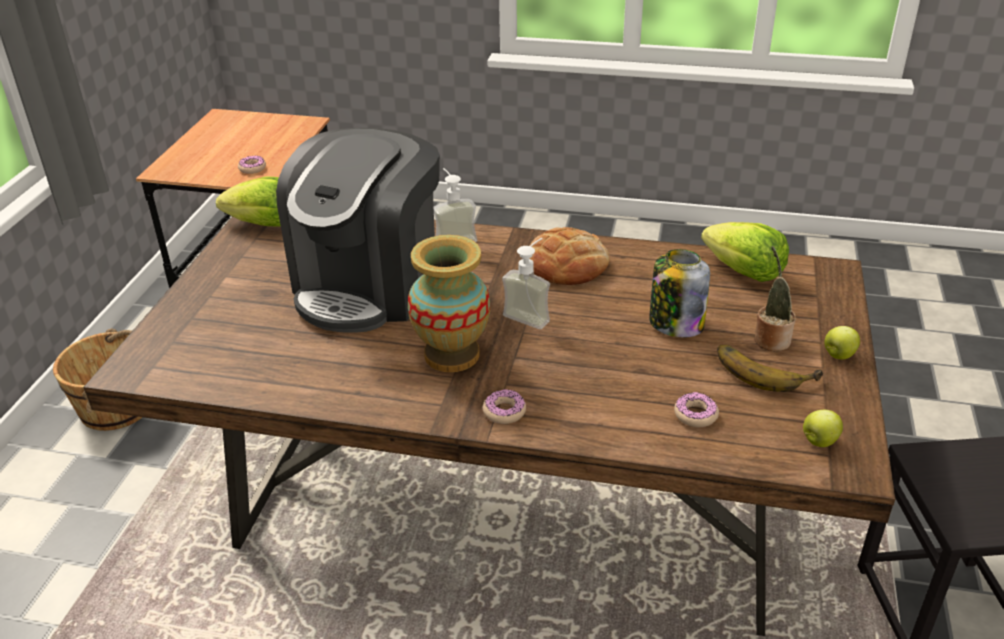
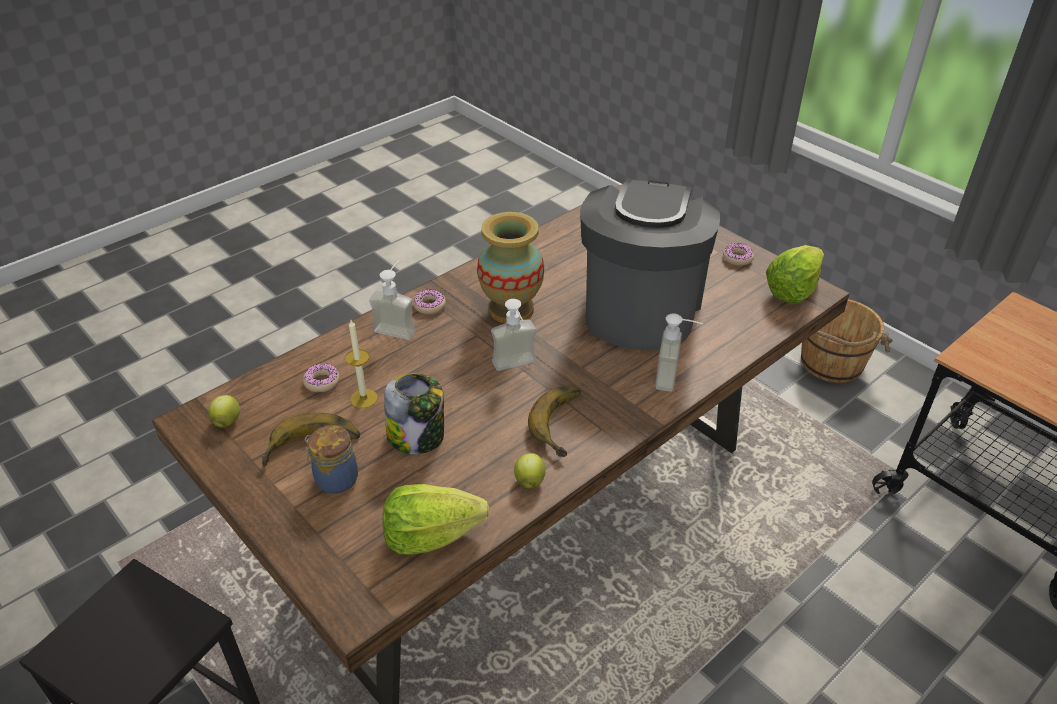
camera: 125 degrees right, 5 degrees up
donut [238,155,266,174] -> donut moved to [723,243,754,266]
coffee machine [276,128,440,333] -> coffee machine turned 45 degrees clockwise [580,179,720,351]
bread [529,227,610,285] -> banana [528,386,581,457]
potted plant [755,246,796,351] -> jar [305,425,358,494]
apple [824,326,860,359] -> apple moved to [514,453,546,489]
none -> candle [345,320,378,408]
none -> soap dispenser [369,260,416,340]

